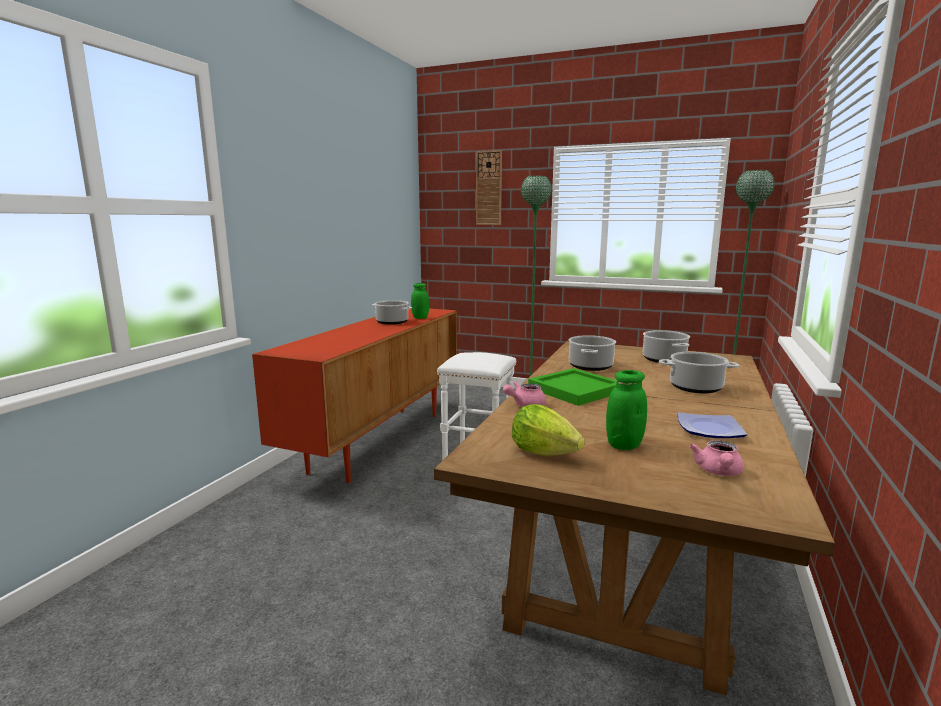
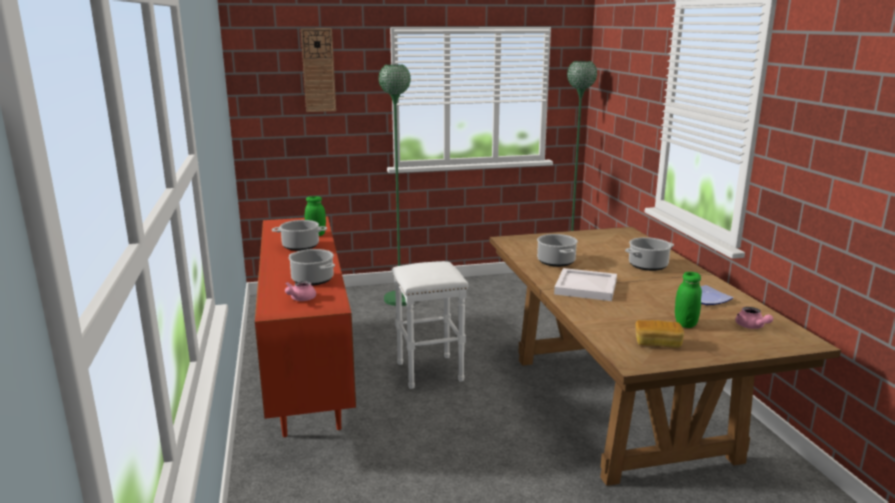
camera: 35 degrees left, 5 degrees up
pink teapot [503,381,546,407] -> pink teapot moved to [285,281,316,301]
lettuce [512,404,585,456] -> bread [635,320,684,348]
green tray [528,368,617,406] -> white tray [554,268,617,301]
cooking pot [643,330,690,363] -> cooking pot moved to [288,249,335,286]

